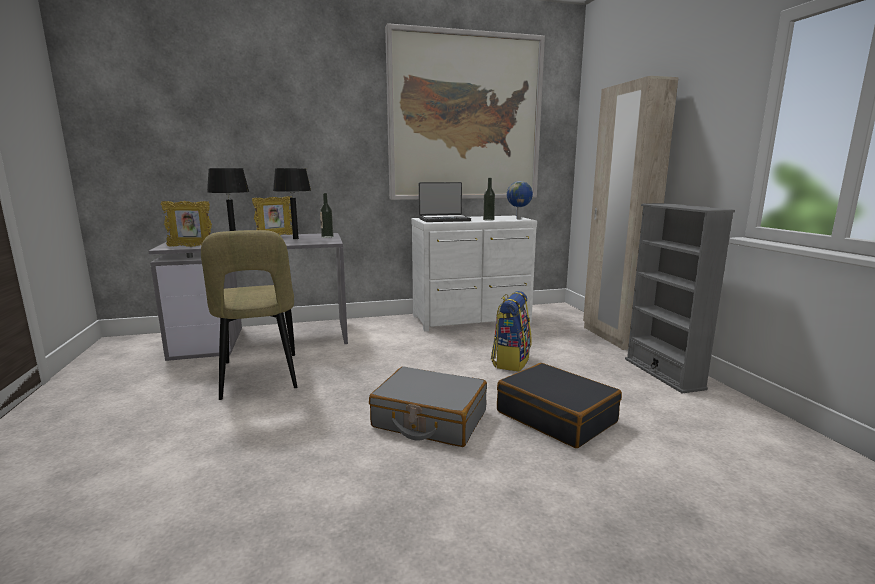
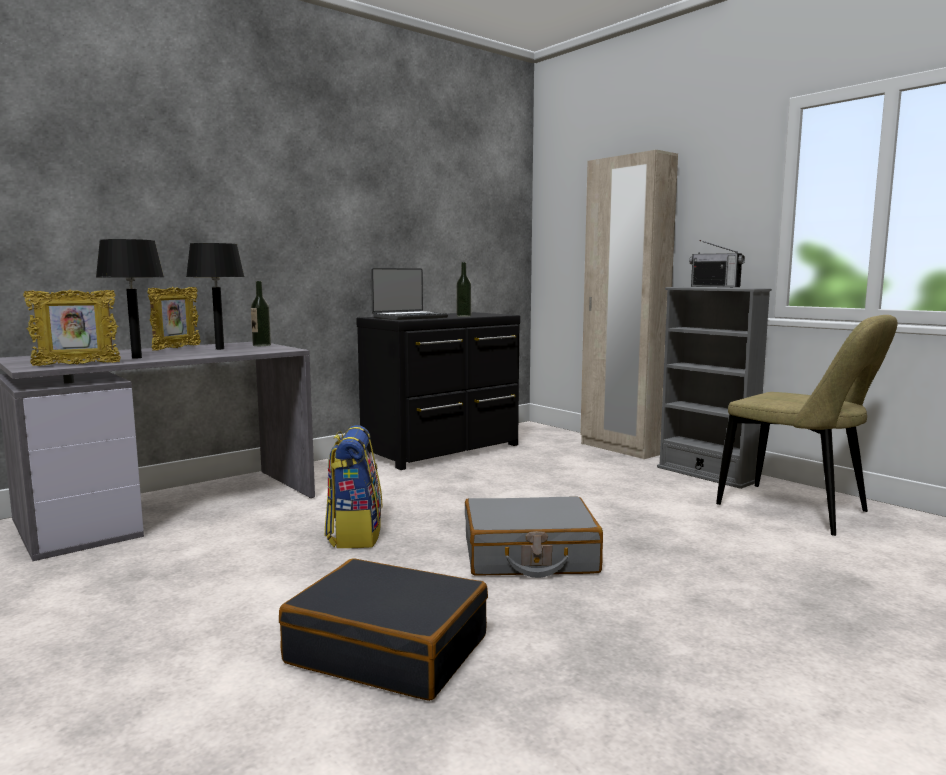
camera: 25 degrees left, 5 degrees down
beige chair [201,230,297,400] -> beige chair moved to [716,315,898,536]
picture [385,23,545,200] -> none
white dresser [411,216,537,332] -> black dresser [356,312,520,470]
backpack [491,291,531,371] -> backpack moved to [325,425,382,548]
black suitcase [497,363,622,448] -> black suitcase moved to [279,558,488,701]
globe [507,181,533,219] -> none
none -> radio [689,240,745,287]

